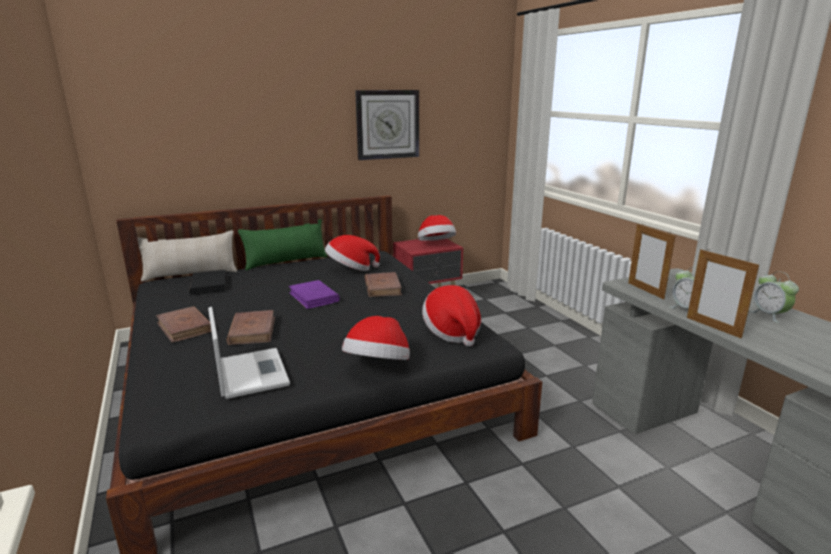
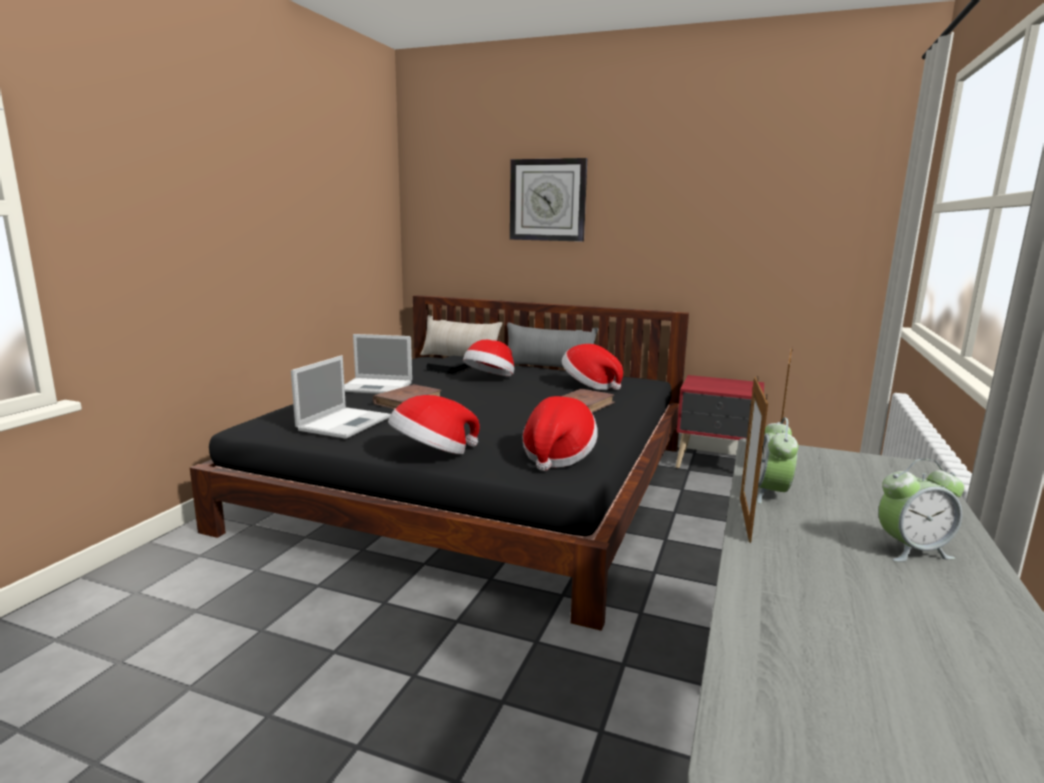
camera: 45 degrees right, 5 degrees down
brown book [156,306,212,343] -> laptop [344,334,412,394]
green pillow [238,219,327,270] -> grey pillow [507,323,598,368]
purple book [289,280,340,309] -> none
wall clock [355,90,419,160] -> wall clock moved to [510,158,587,242]
hat [418,215,456,241] -> hat moved to [463,340,515,376]
alarm clock [750,271,799,323] -> alarm clock turned 120 degrees counterclockwise [878,459,964,562]

